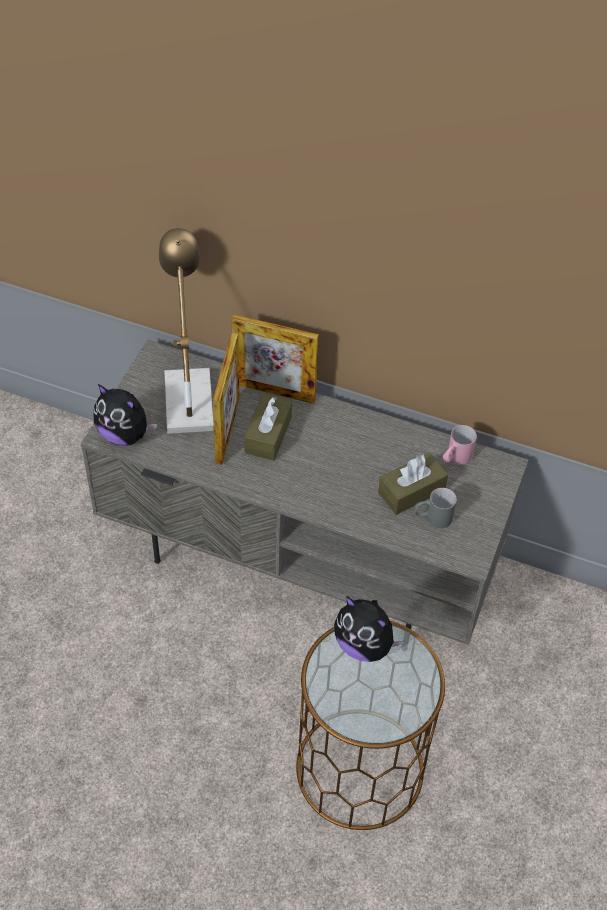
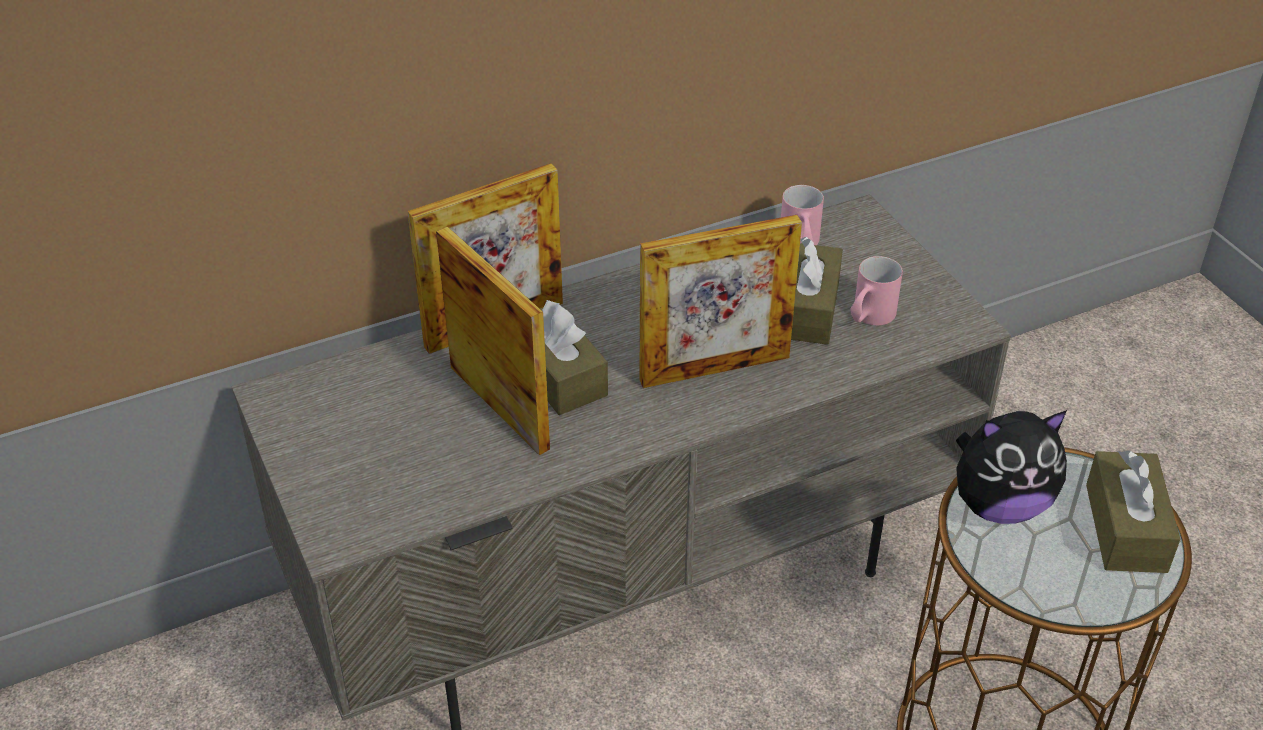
camera: 45 degrees left, 10 degrees down
plush toy [94,384,157,446] -> none
table lamp [159,228,214,434] -> none
grey mug [414,488,457,528] -> pink mug [850,256,903,325]
none -> picture frame [639,215,802,388]
none -> brown tissue box [1086,450,1180,573]

